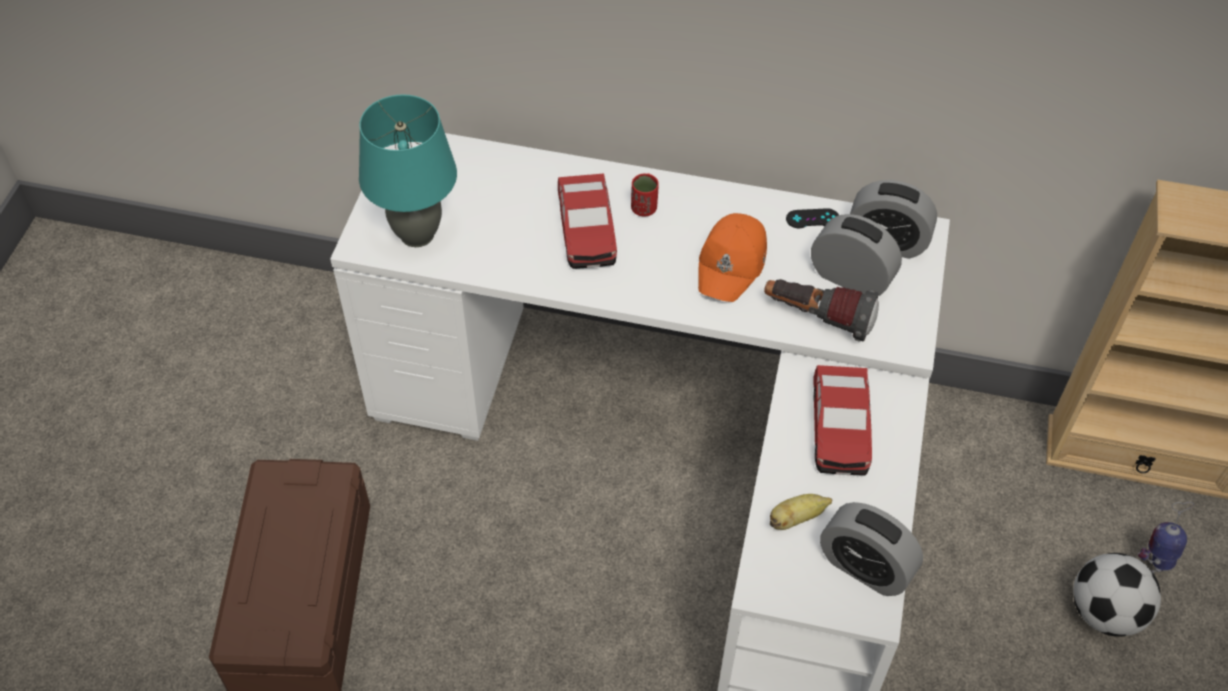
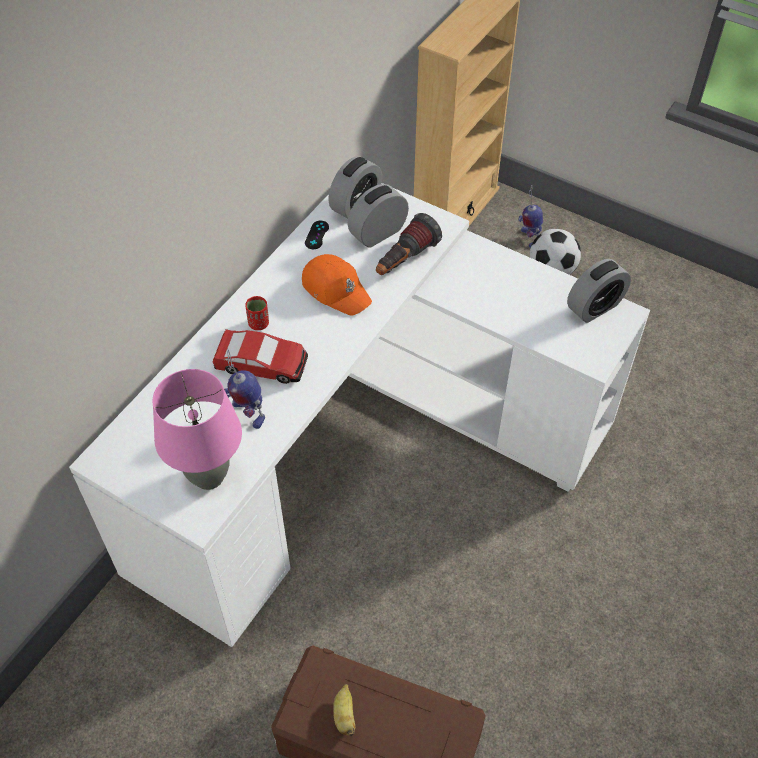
camera: 70 degrees left, 0 degrees up
turquoise table lamp [359,94,457,247] -> pink table lamp [152,369,242,490]
banana [770,494,833,530] -> banana moved to [333,684,355,736]
toy car [813,365,872,476] -> none
none -> toy robot [224,350,265,429]

